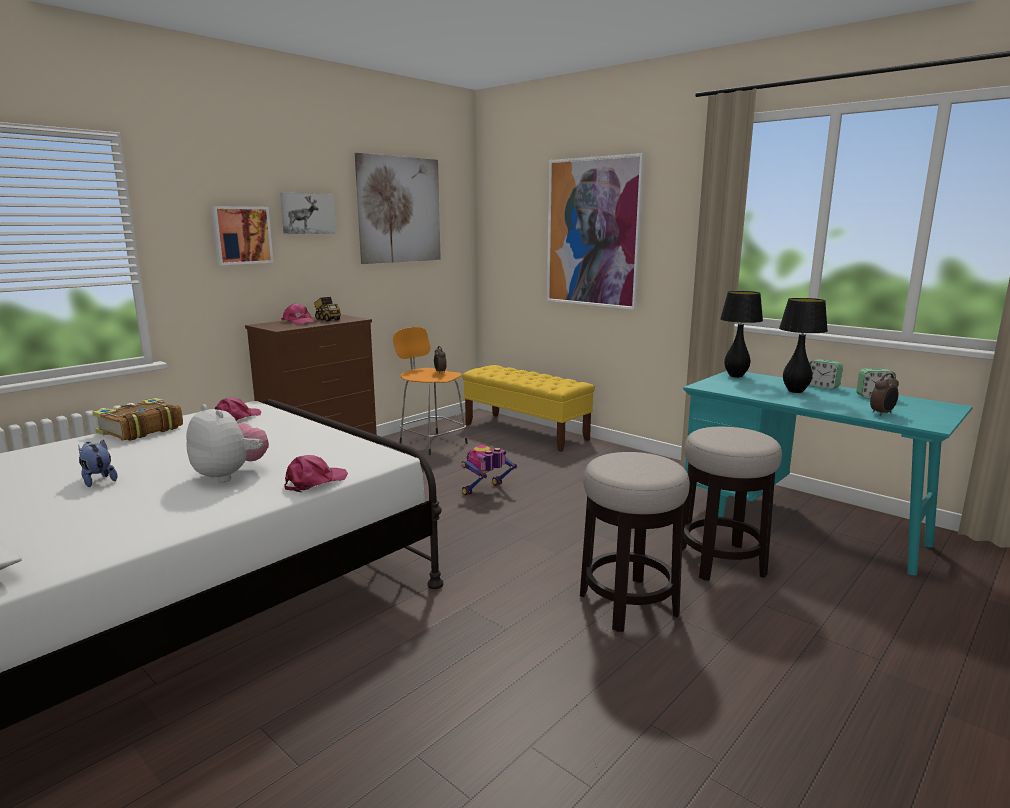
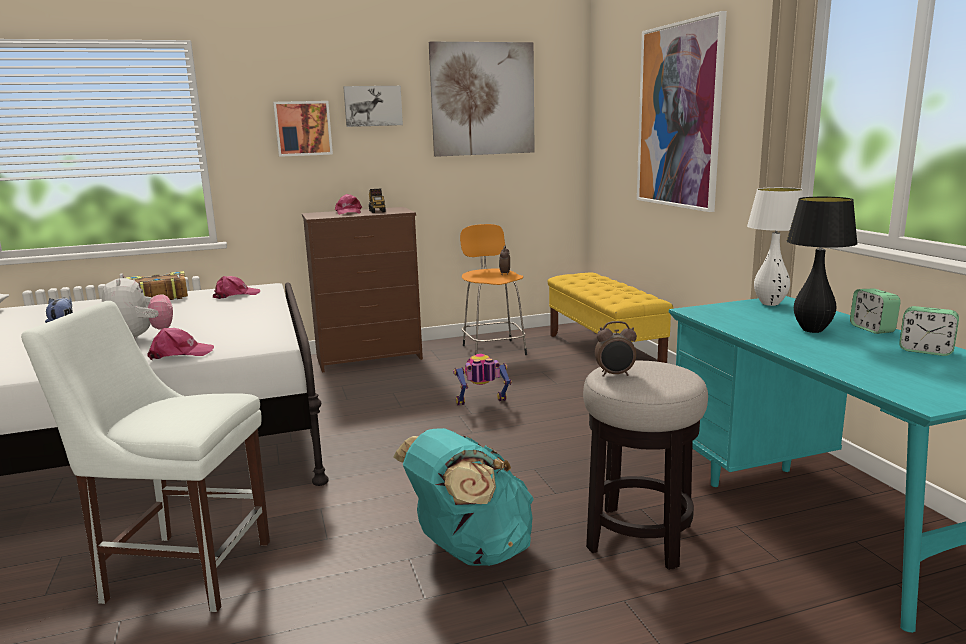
camera: 30 degrees right, 0 degrees up
stool [580,452,690,632] -> turquoise backpack [394,428,534,566]
black table lamp [720,291,763,378] -> white table lamp [747,187,804,306]
alarm clock [870,373,899,416] -> alarm clock moved to [595,321,637,377]
none -> white chair [21,301,270,612]

